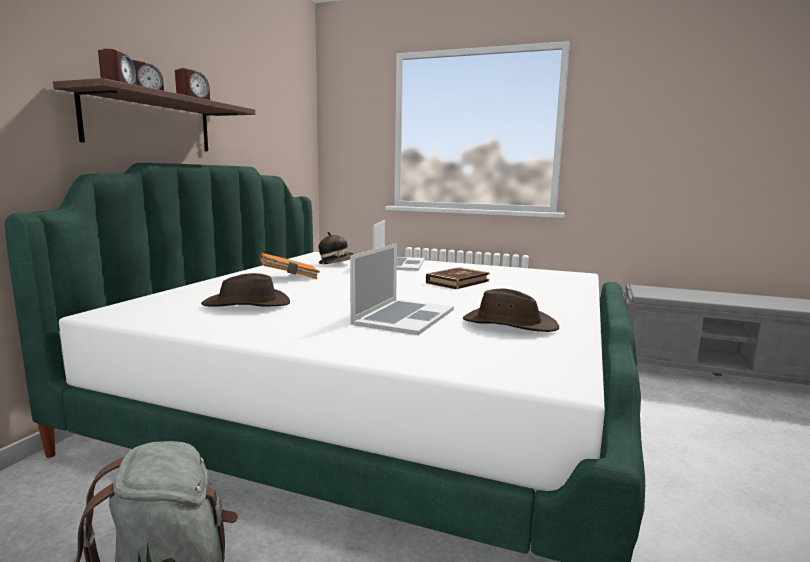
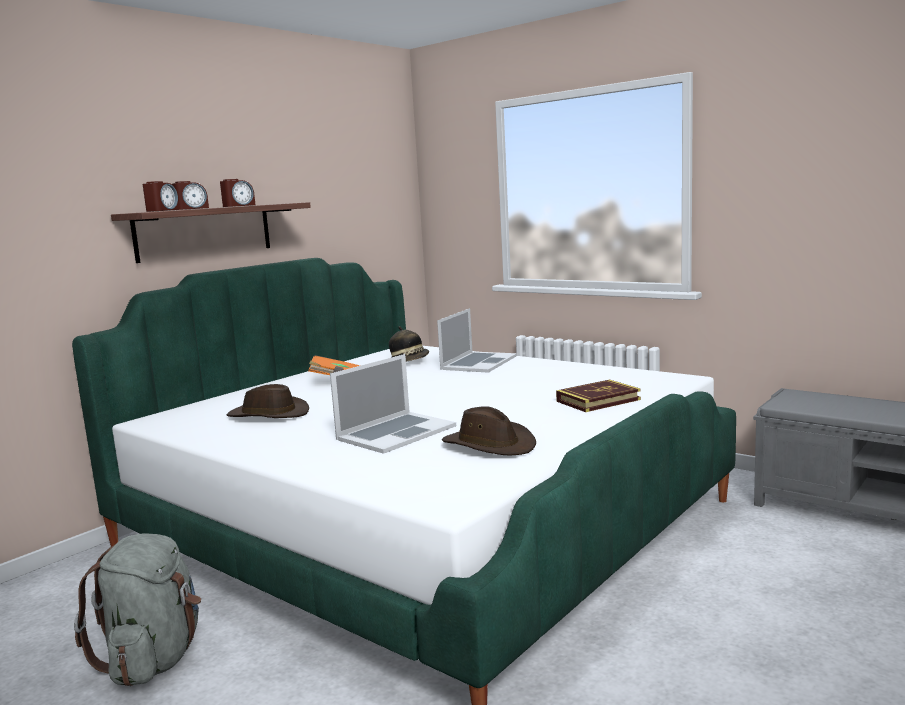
camera: 20 degrees right, 0 degrees up
book [426,267,490,289] -> book moved to [556,380,641,412]

